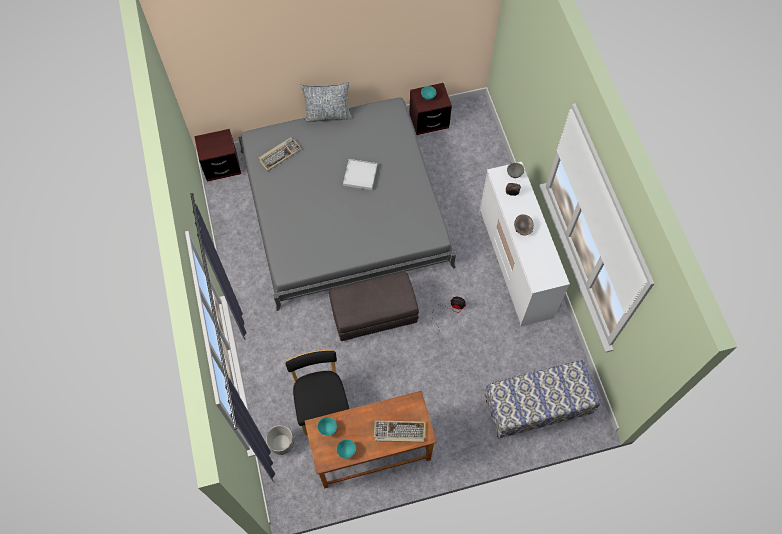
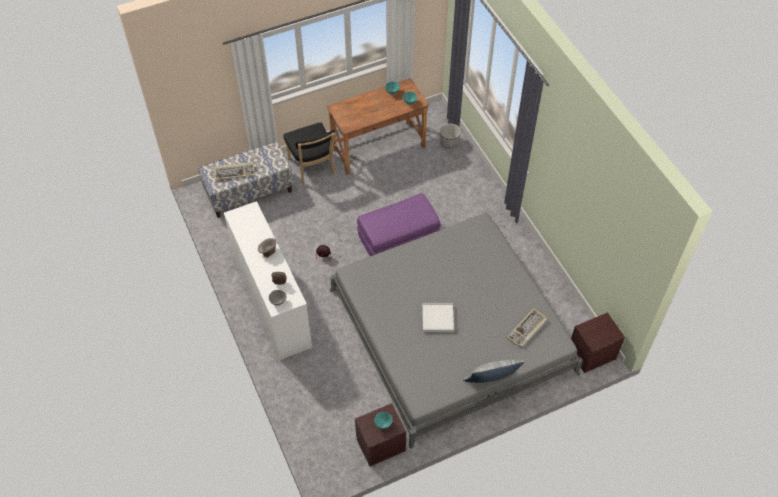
camera: 170 degrees right, 10 degrees down
black chair [285,349,349,435] -> black chair moved to [283,122,335,185]
grey ottoman [329,271,419,341] -> purple ottoman [357,193,441,256]
keyboard [374,421,426,442] -> keyboard moved to [214,162,255,180]

